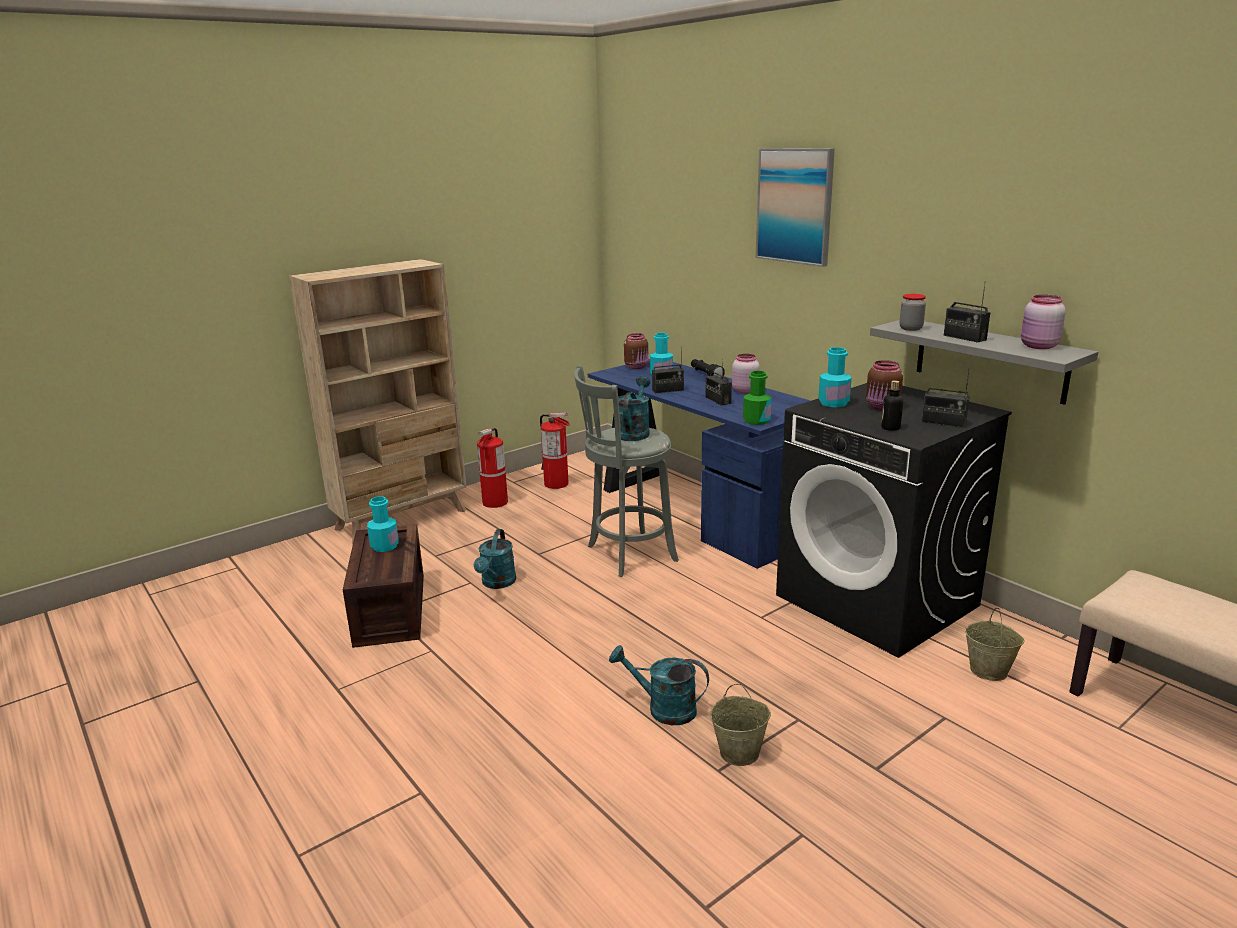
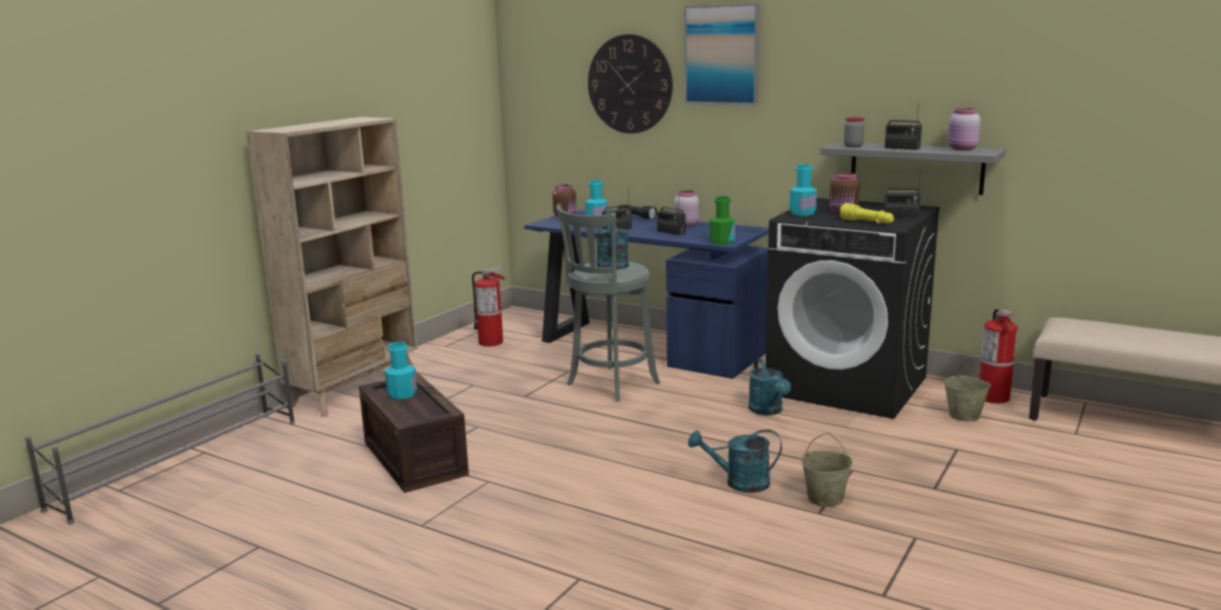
camera: 20 degrees left, 5 degrees down
turquoise watering can [474,529,516,589] -> turquoise watering can moved to [748,358,791,415]
fire extinguisher [477,428,508,508] -> fire extinguisher moved to [979,309,1018,403]
bottle [881,380,903,431] -> yellow flashlight [840,203,894,223]
none -> grey shoe rack [25,353,295,525]
none -> wall clock [588,34,673,134]

